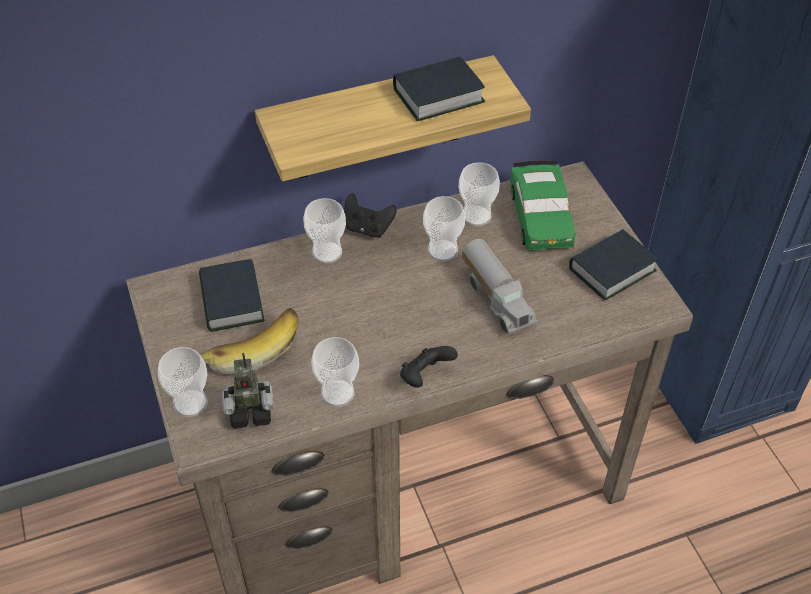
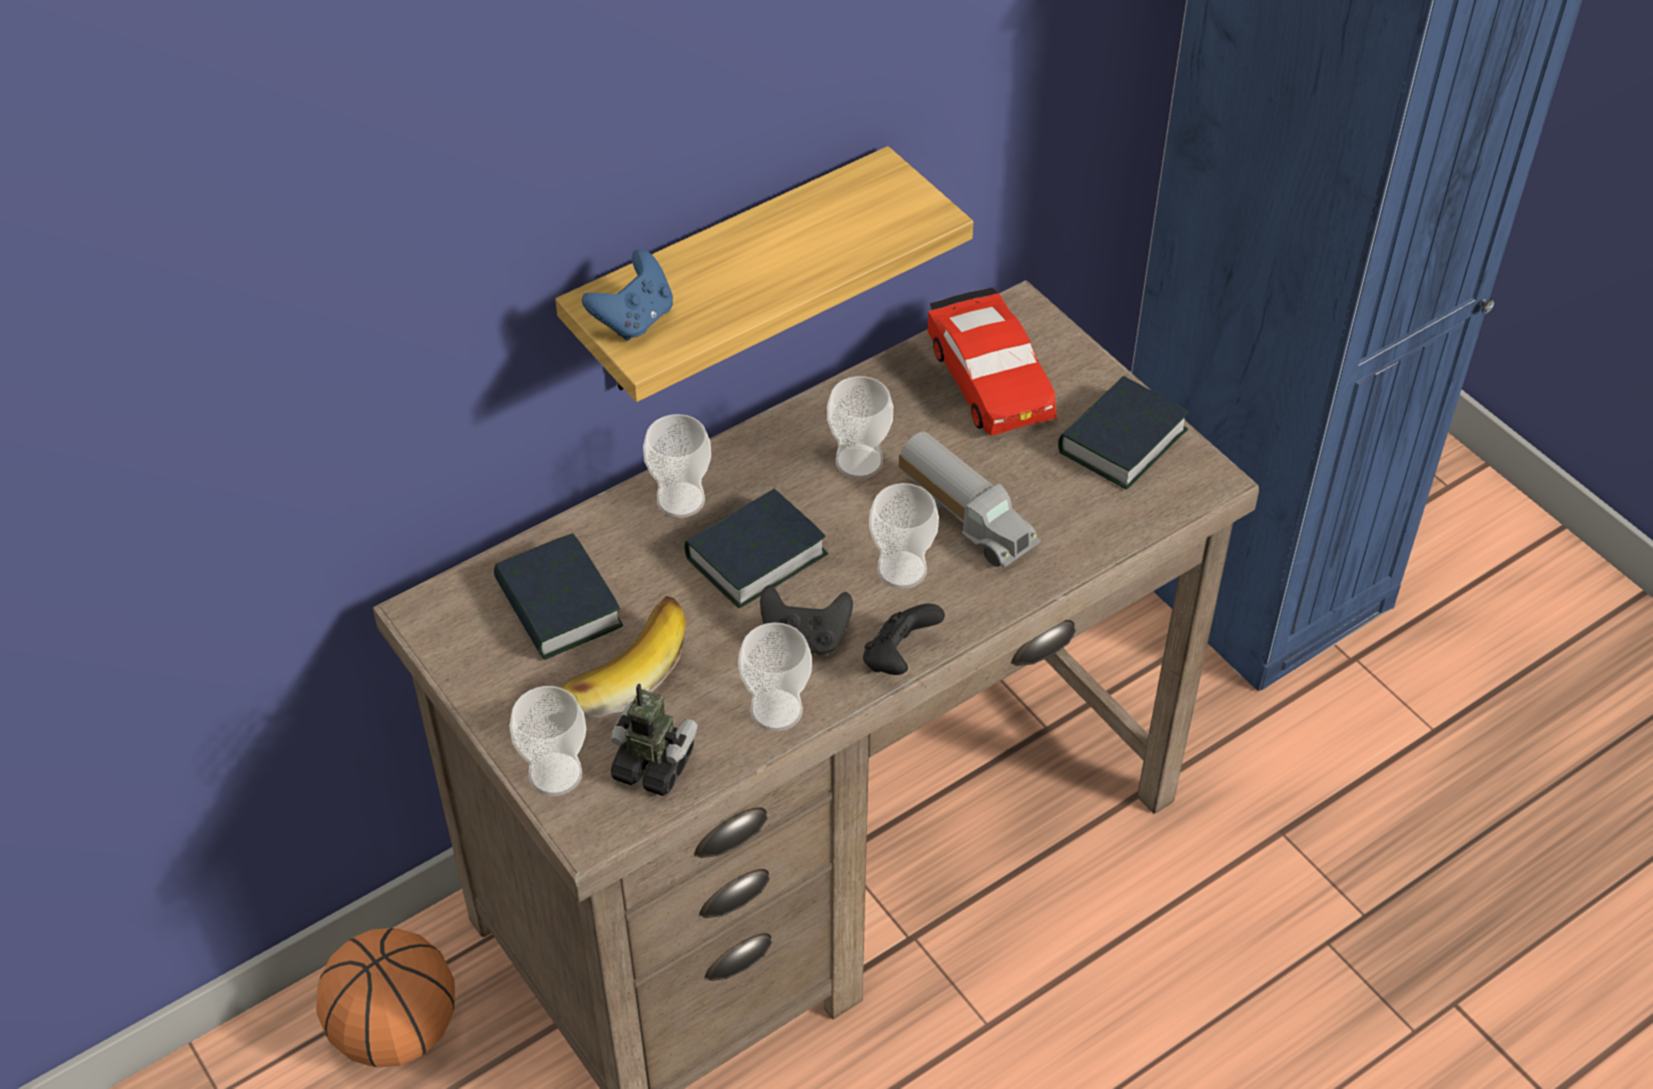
camera: 15 degrees left, 0 degrees up
toy robot [222,353,274,429] -> toy robot turned 135 degrees counterclockwise [611,684,698,796]
black game controller [344,193,397,238] -> black game controller moved to [760,585,853,655]
book [393,56,486,121] -> book moved to [684,488,828,608]
cup [459,162,500,226] -> cup moved to [869,483,939,589]
green toy car [510,160,575,251] -> red toy car [928,287,1057,436]
none -> basketball [316,928,455,1067]
none -> blue game controller [582,250,673,341]

